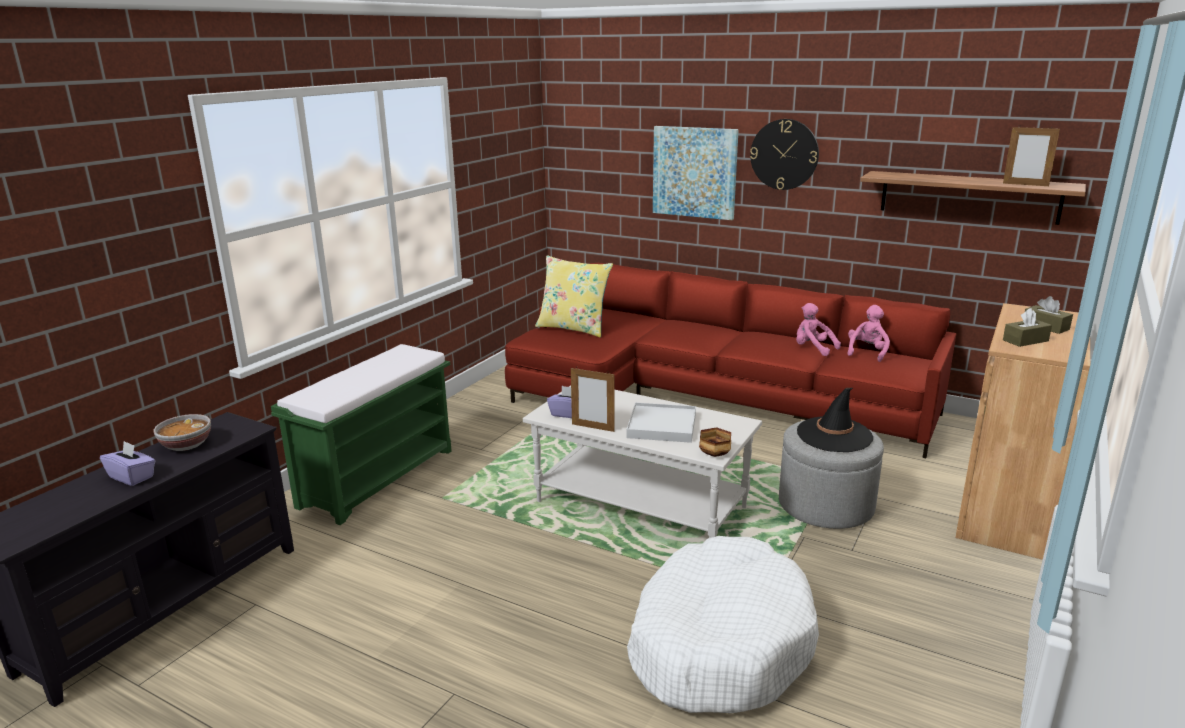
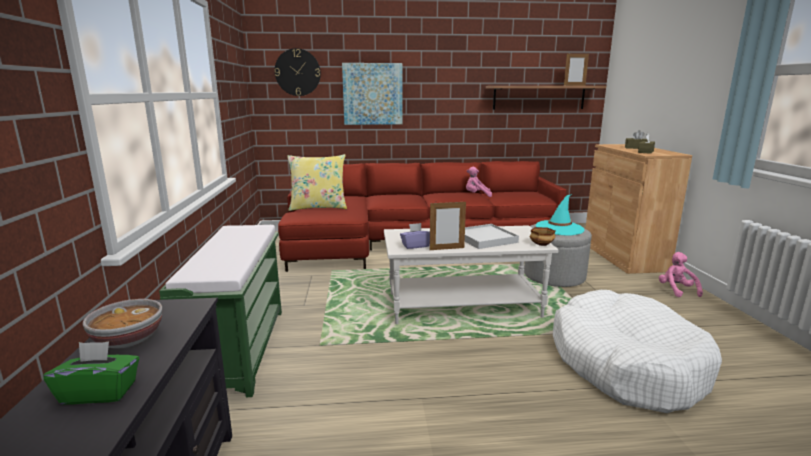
camera: 35 degrees left, 5 degrees down
purple tissue box [100,441,155,486] -> green tissue box [43,342,139,405]
wall clock [750,119,819,190] -> wall clock moved to [275,48,321,96]
black hat [797,388,873,452] -> turquoise hat [536,194,585,236]
pink plush toy [847,305,890,362] -> pink plush toy moved to [659,252,703,297]

